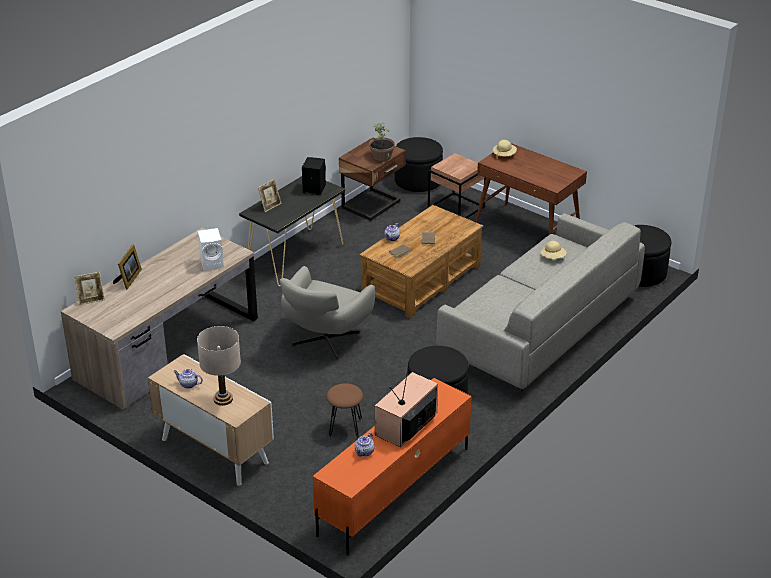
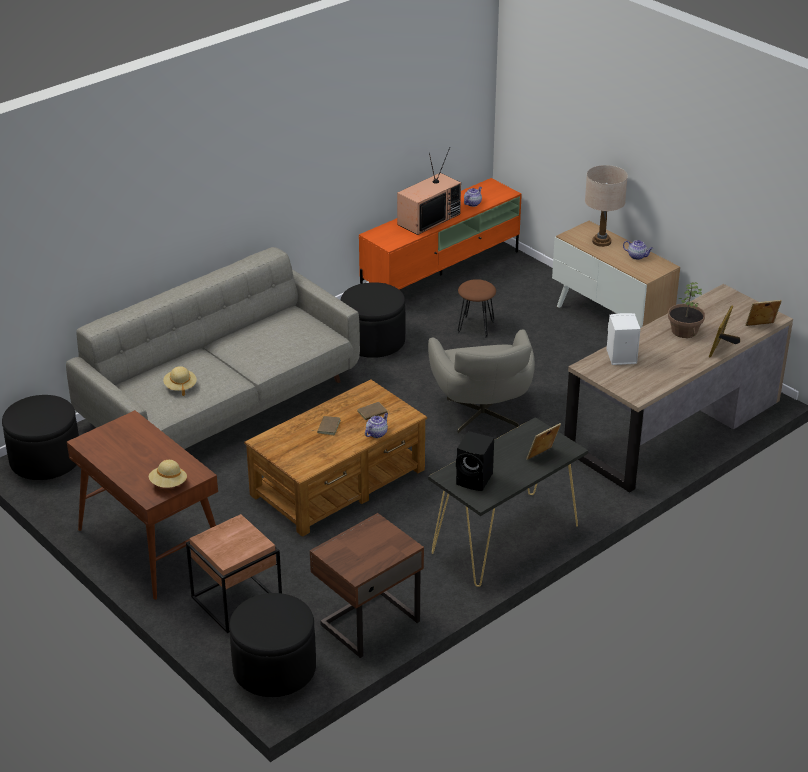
camera: 170 degrees left, 0 degrees up
grey armchair [280,266,375,360] -> grey armchair turned 135 degrees clockwise [428,329,535,434]
potted plant [369,123,395,161] -> potted plant moved to [668,282,705,338]

